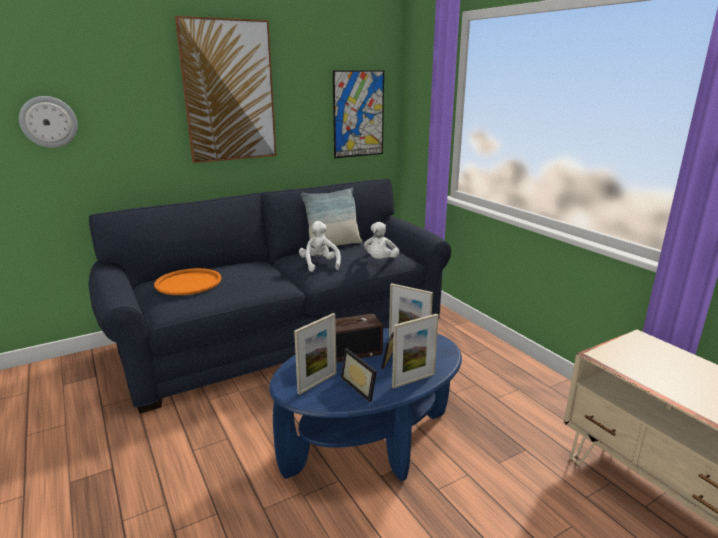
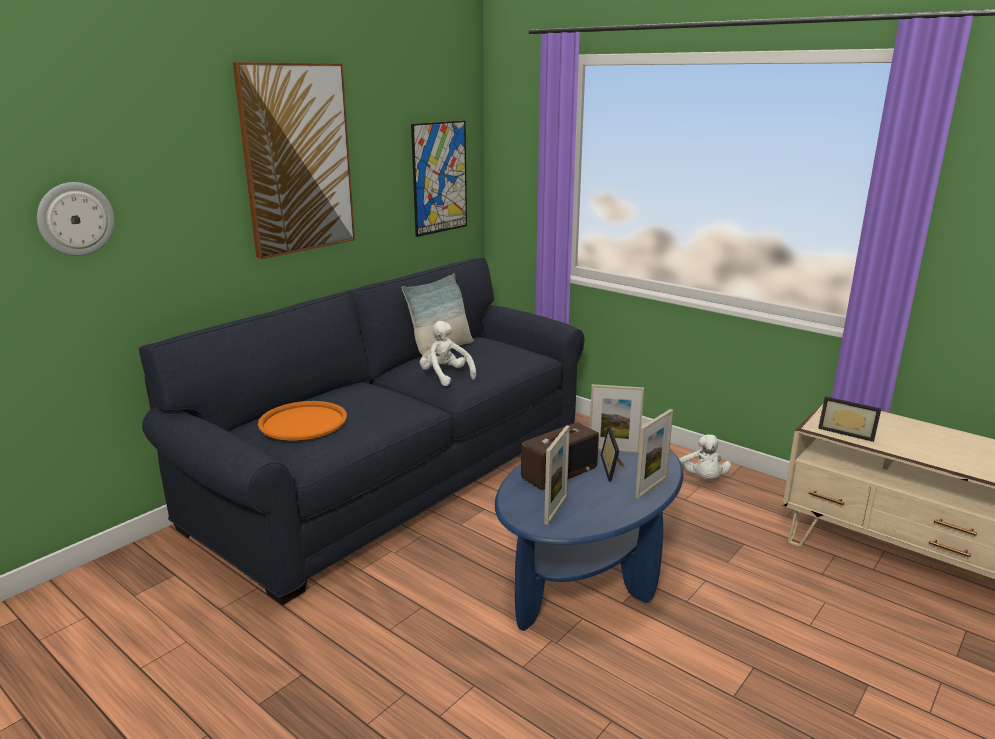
camera: 20 degrees left, 0 degrees up
picture frame [341,348,377,402] -> picture frame moved to [818,396,881,442]
white plush toy [364,222,399,259] -> white plush toy moved to [679,434,731,479]

